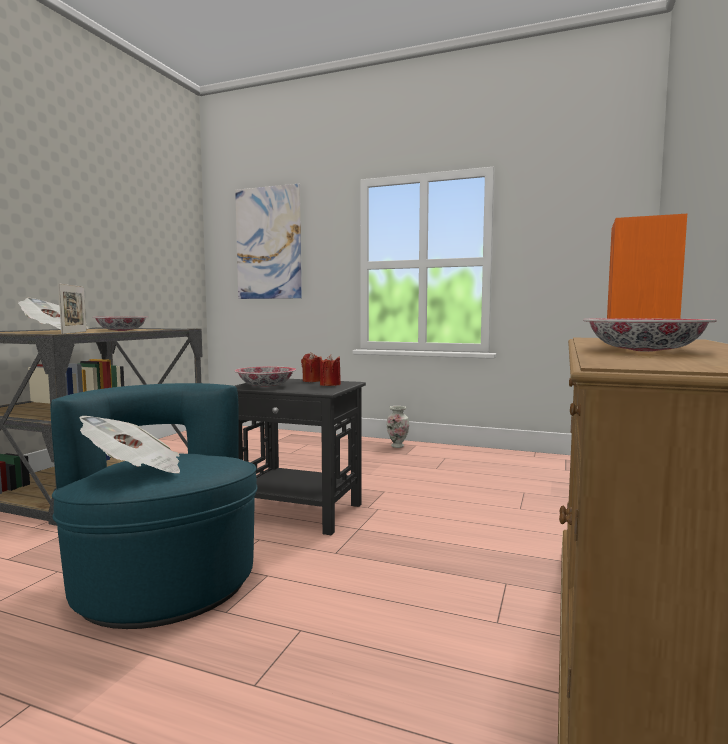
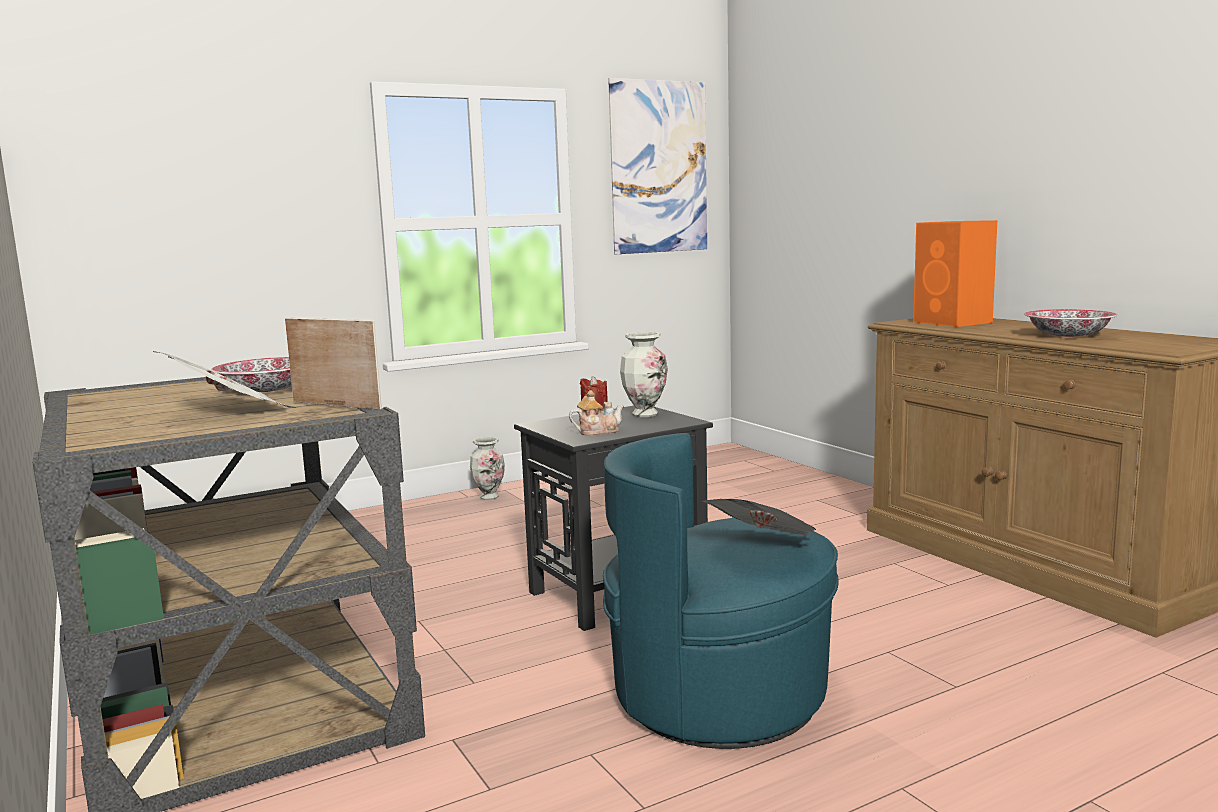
camera: 50 degrees left, 5 degrees up
bowl [234,367,296,387] -> teapot [569,390,624,436]
picture [235,184,302,299] -> picture moved to [608,78,707,254]
red candle [320,354,341,386] -> vase [620,332,667,417]

